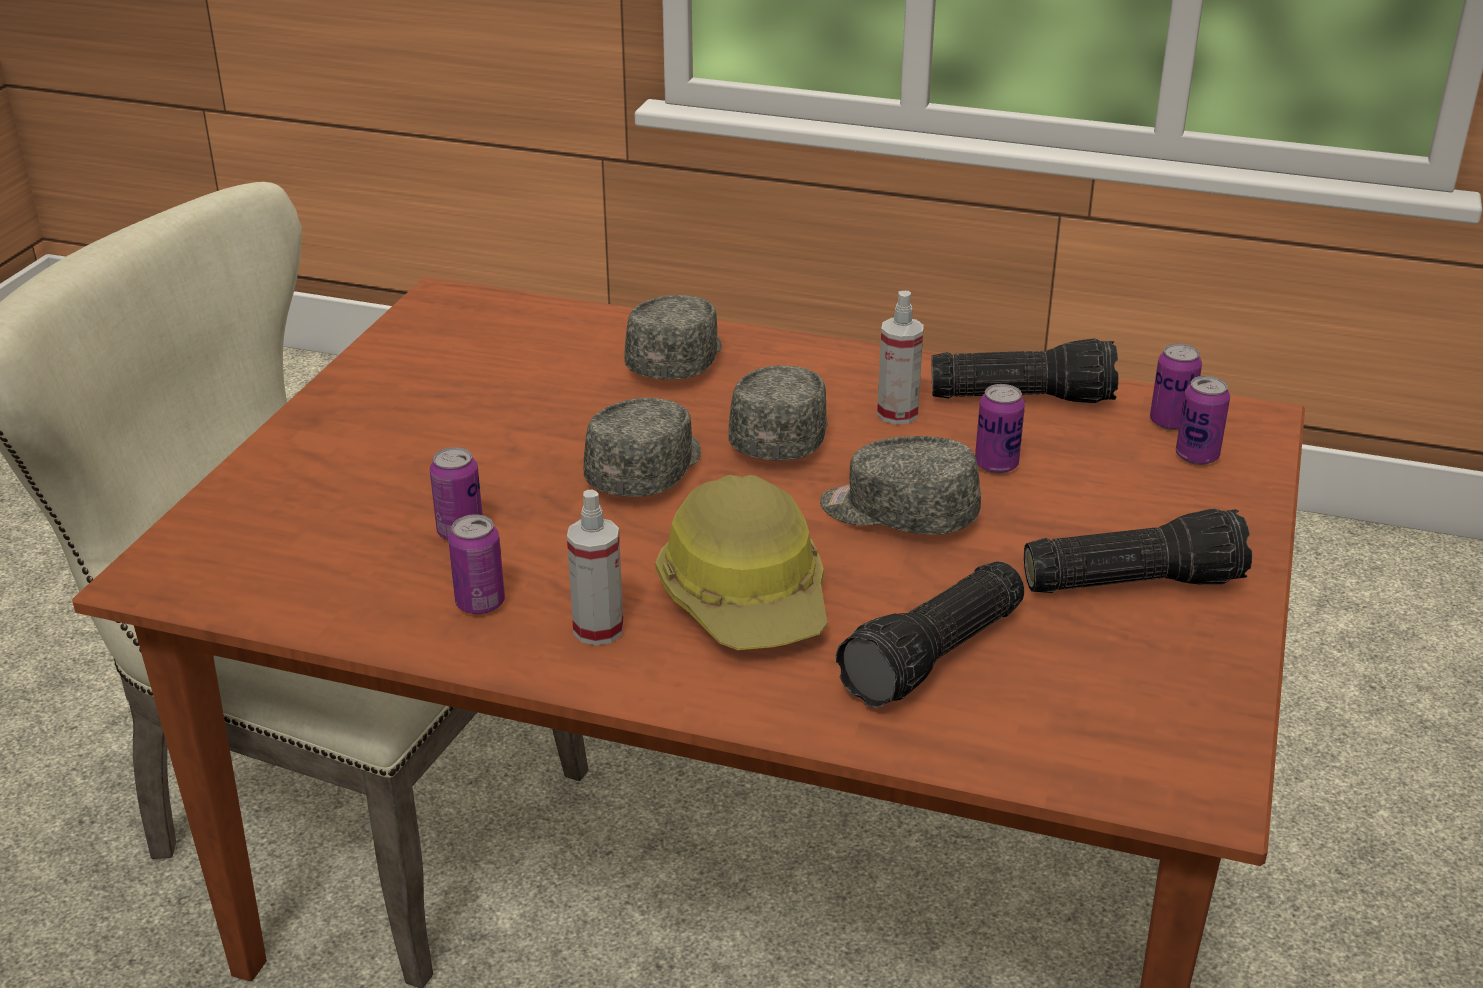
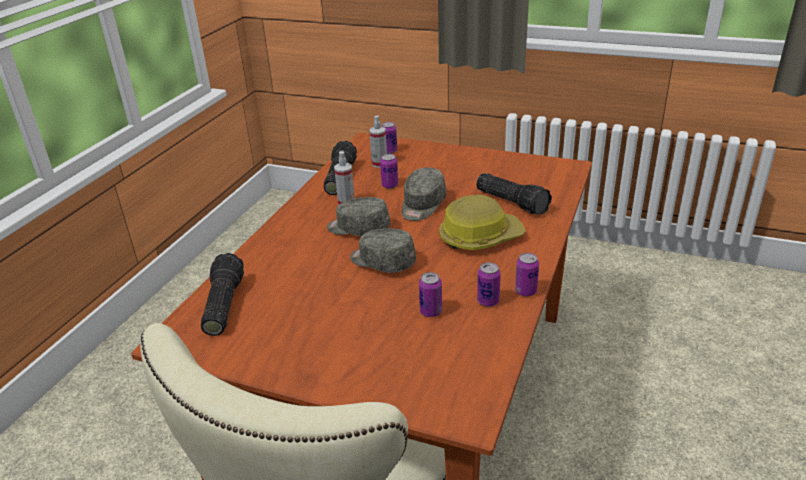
camera: 85 degrees left, 0 degrees up
spray bottle [567,490,624,646] -> spray bottle moved to [369,116,387,168]
grey cap [625,295,722,380] -> none
flashlight [1024,508,1252,593] -> flashlight moved to [201,253,244,336]
can [1150,343,1202,430] -> can moved to [515,253,539,297]

